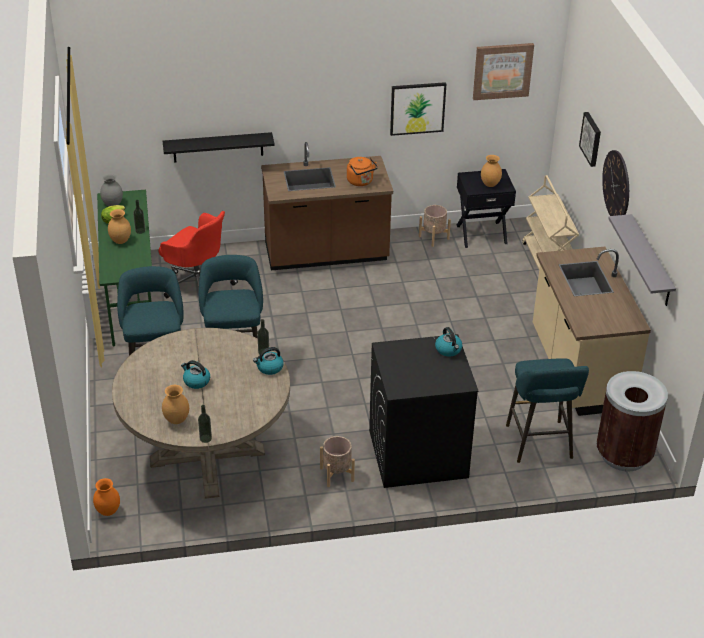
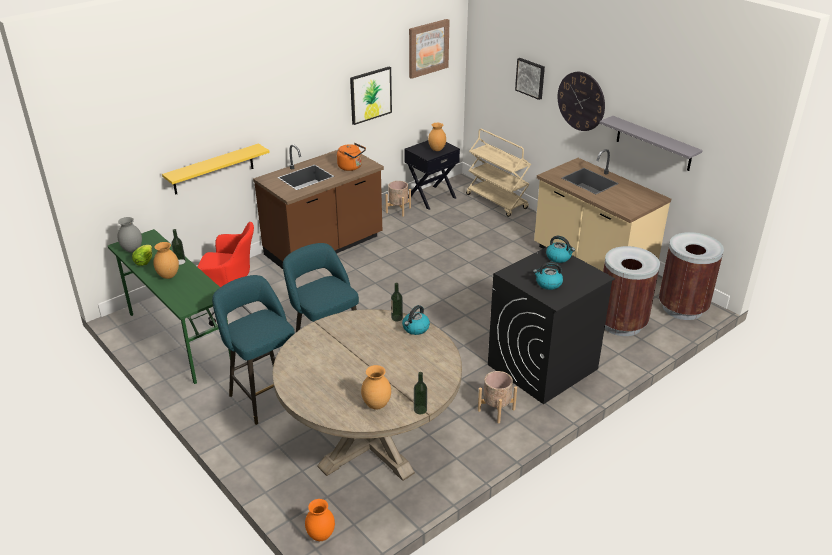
camera: 30 degrees left, 5 degrees down
black shelf [163,132,275,162] -> yellow shelf [162,144,270,195]
kettle [181,360,210,389] -> kettle moved to [533,262,563,290]
turquoise stool [506,358,589,463] -> brown trash can [603,246,660,336]

